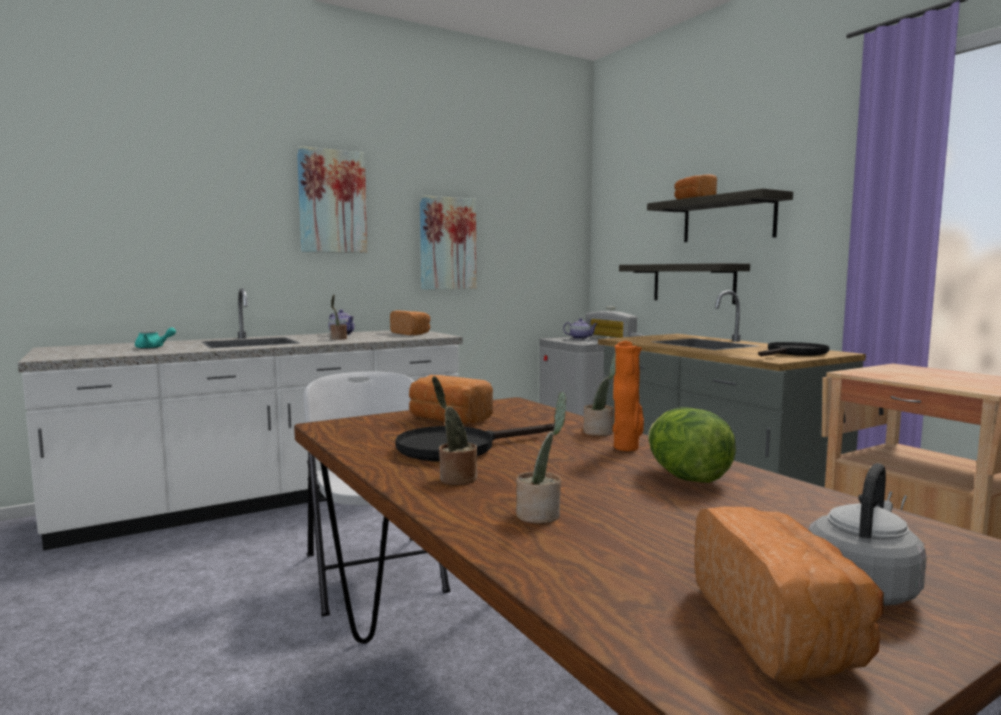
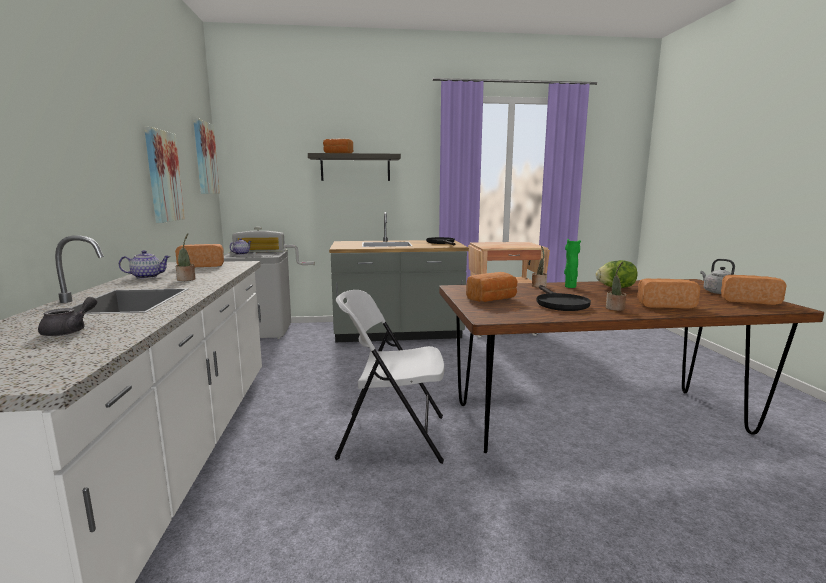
camera: 65 degrees left, 5 degrees up
turquoise teapot [135,328,176,349] -> grey teapot [38,297,97,336]
picture [297,146,367,253] -> picture moved to [193,118,220,194]
potted plant [516,392,566,524] -> bread [637,279,701,309]
orange vase [613,341,644,451] -> green vase [564,239,581,288]
shelf [619,263,750,304] -> none

